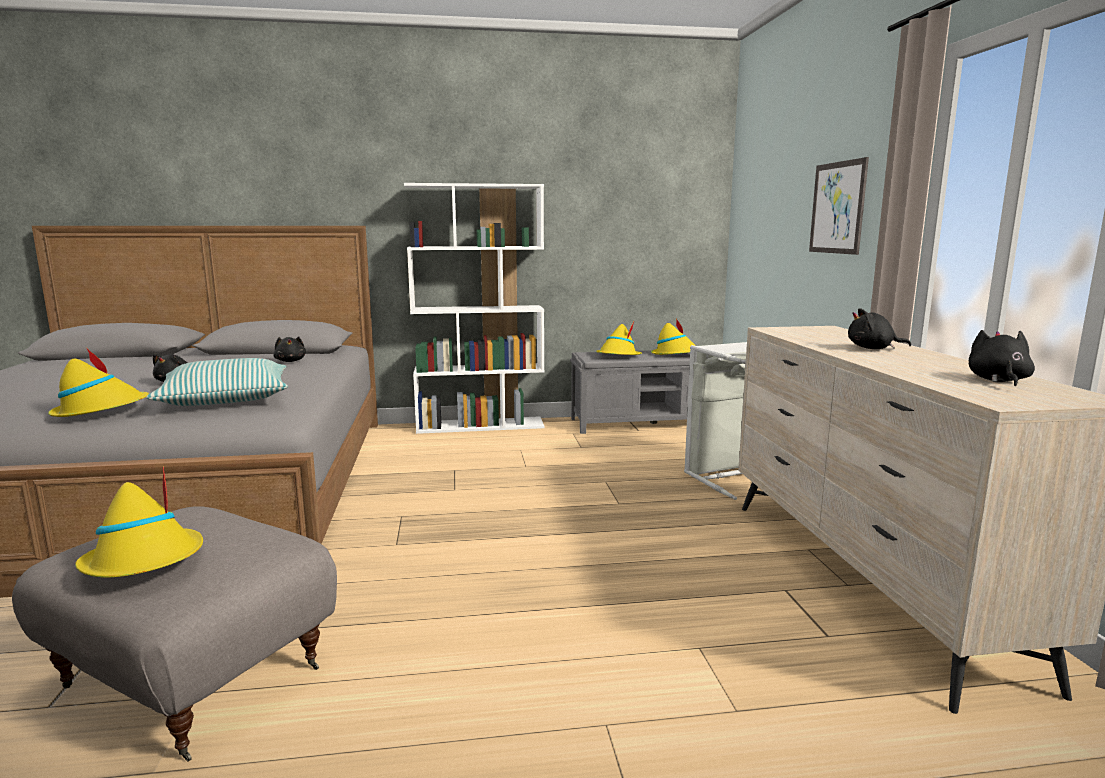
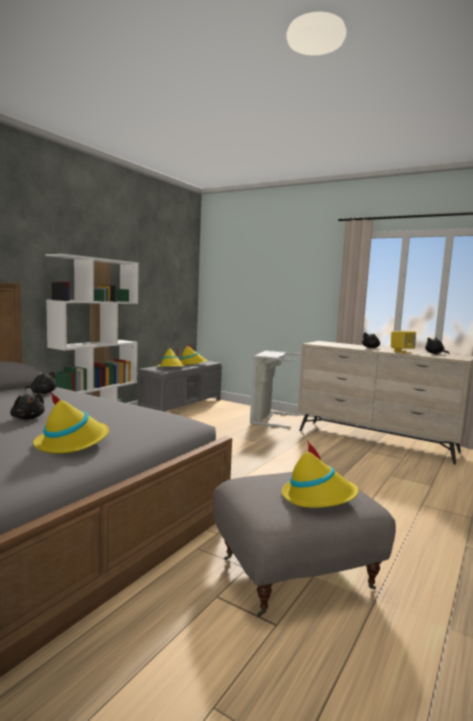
camera: 50 degrees left, 5 degrees down
pillow [146,358,288,406] -> none
picture [809,157,869,255] -> none
none -> yellow speaker [391,331,416,353]

